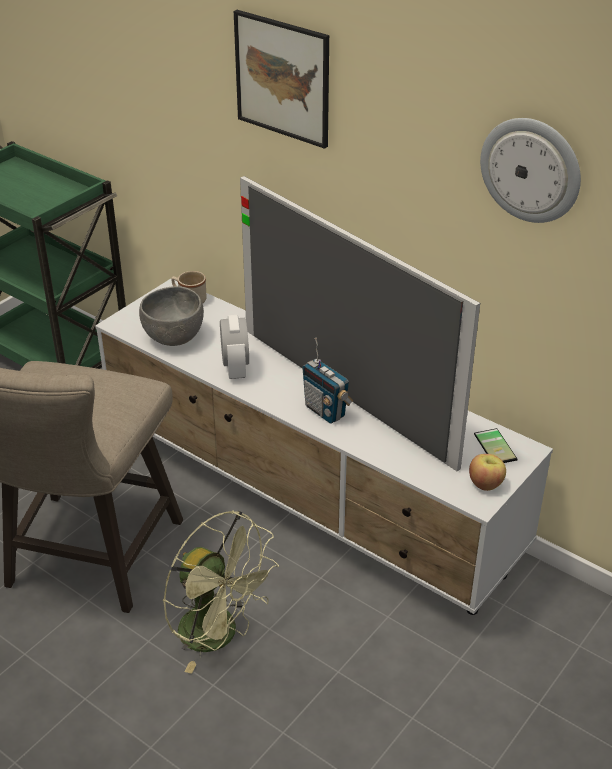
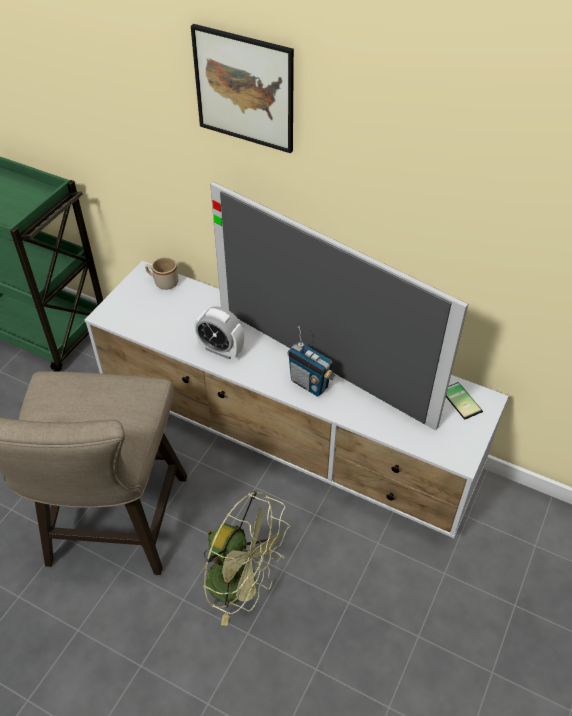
camera: 10 degrees left, 10 degrees up
grey bowl [139,286,204,346] -> none
alarm clock [220,315,249,379] -> alarm clock turned 135 degrees clockwise [195,307,244,359]
apple [469,454,506,491] -> none
wall clock [480,118,581,223] -> none

